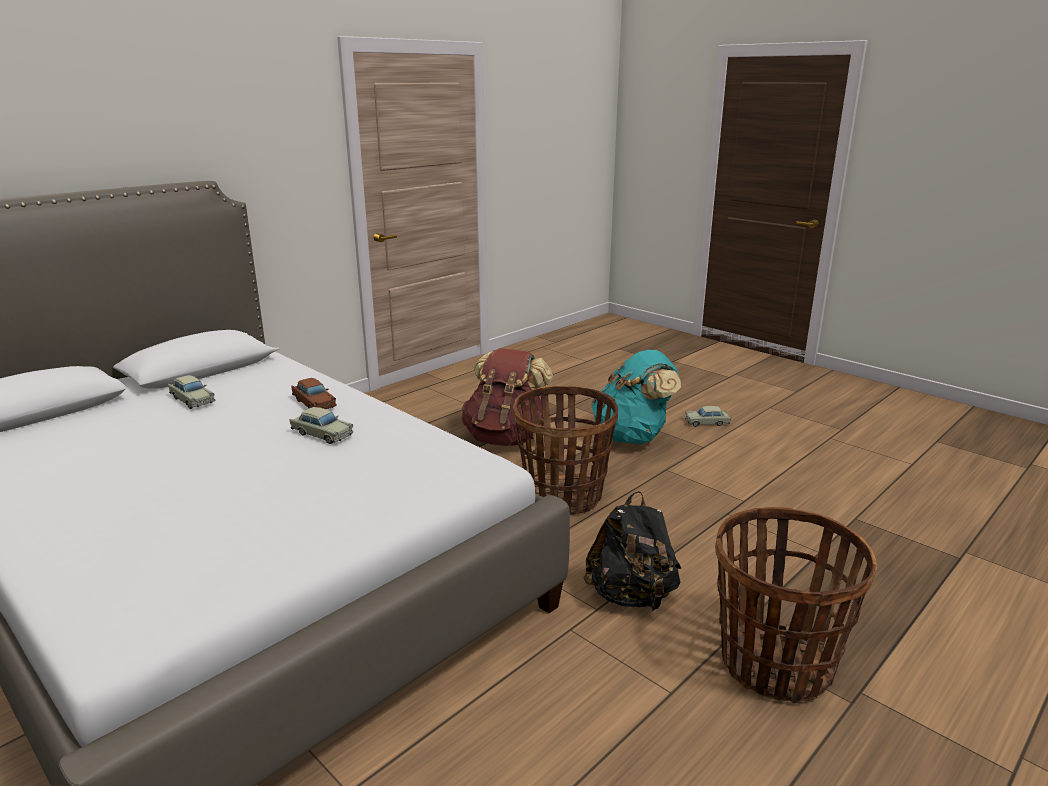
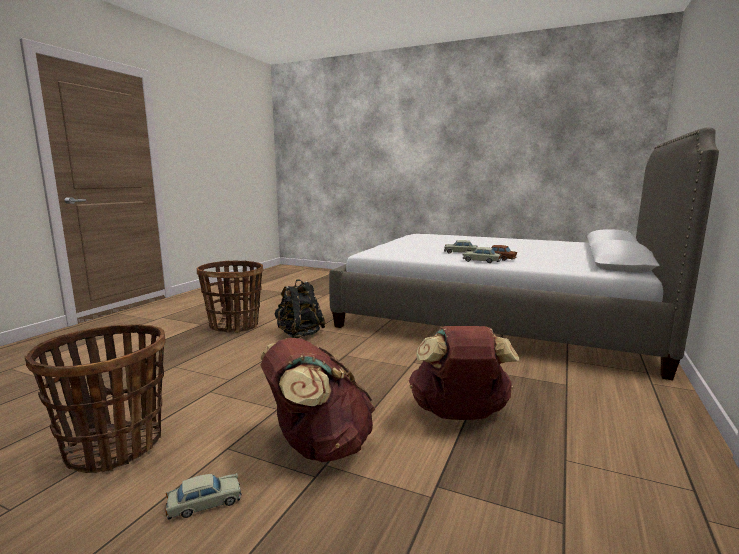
camera: 160 degrees right, 10 degrees down
beige toy car [168,375,216,409] -> beige toy car moved to [463,247,502,263]
basket [513,386,618,515] -> basket moved to [24,324,166,473]
turquoise backpack [591,350,681,444] -> brown backpack [261,338,375,462]

